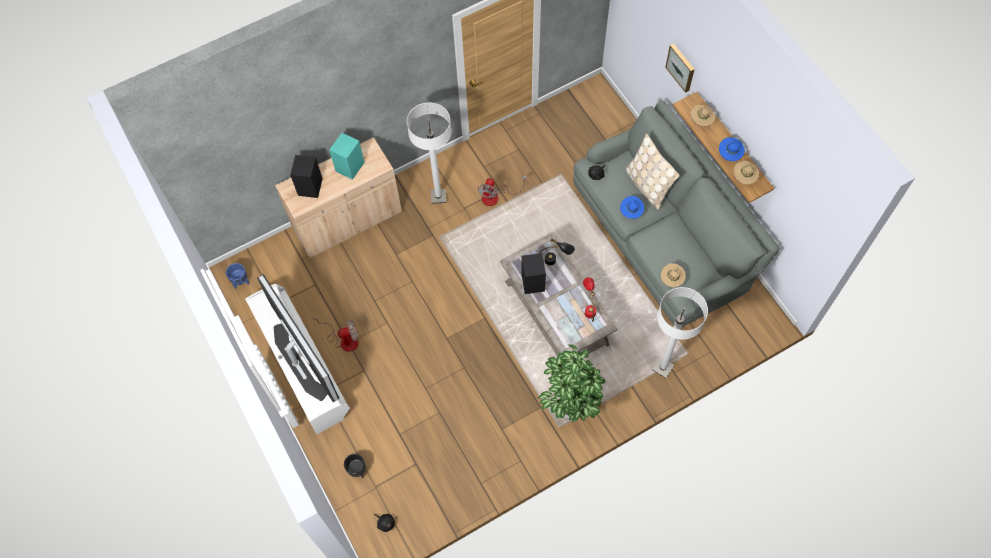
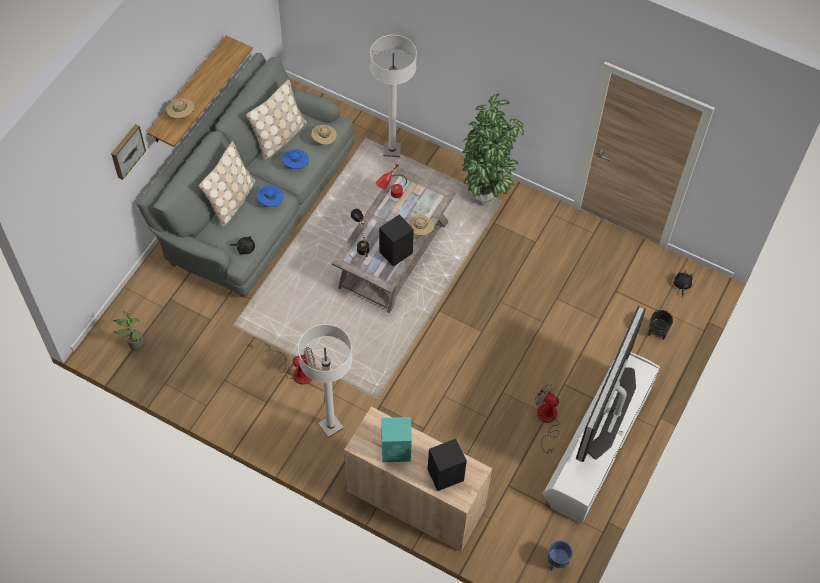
camera: 125 degrees left, 5 degrees down
blue hat [719,137,745,161] -> blue hat moved to [283,150,309,169]
beige hat [734,161,759,185] -> beige hat moved to [408,215,434,236]
none -> potted plant [113,311,145,352]
none -> beige pillow [246,79,307,160]

